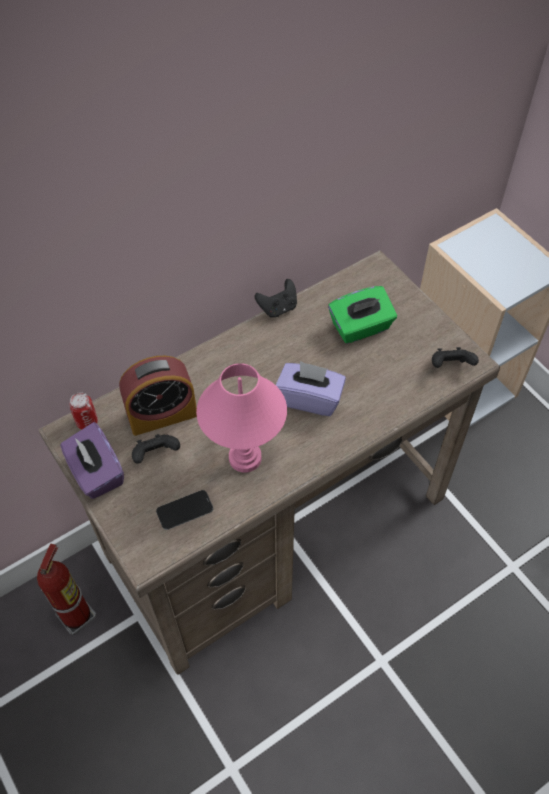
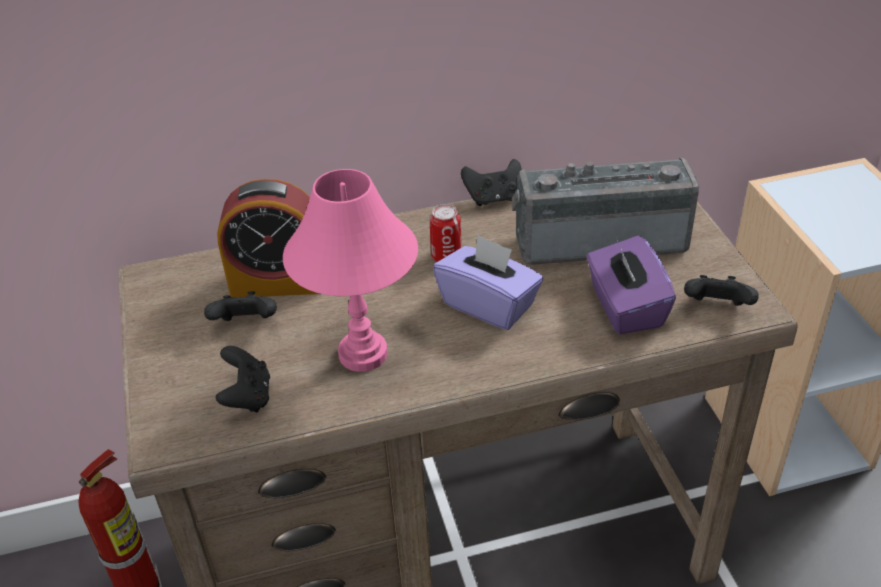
camera: 20 degrees right, 15 degrees down
purple tissue box [60,422,124,499] -> purple tissue box moved to [586,235,676,334]
can [69,392,98,430] -> can moved to [430,204,462,262]
phone [156,490,213,530] -> black game controller [216,346,270,412]
green tissue box [328,286,397,344] -> radio [512,158,699,265]

